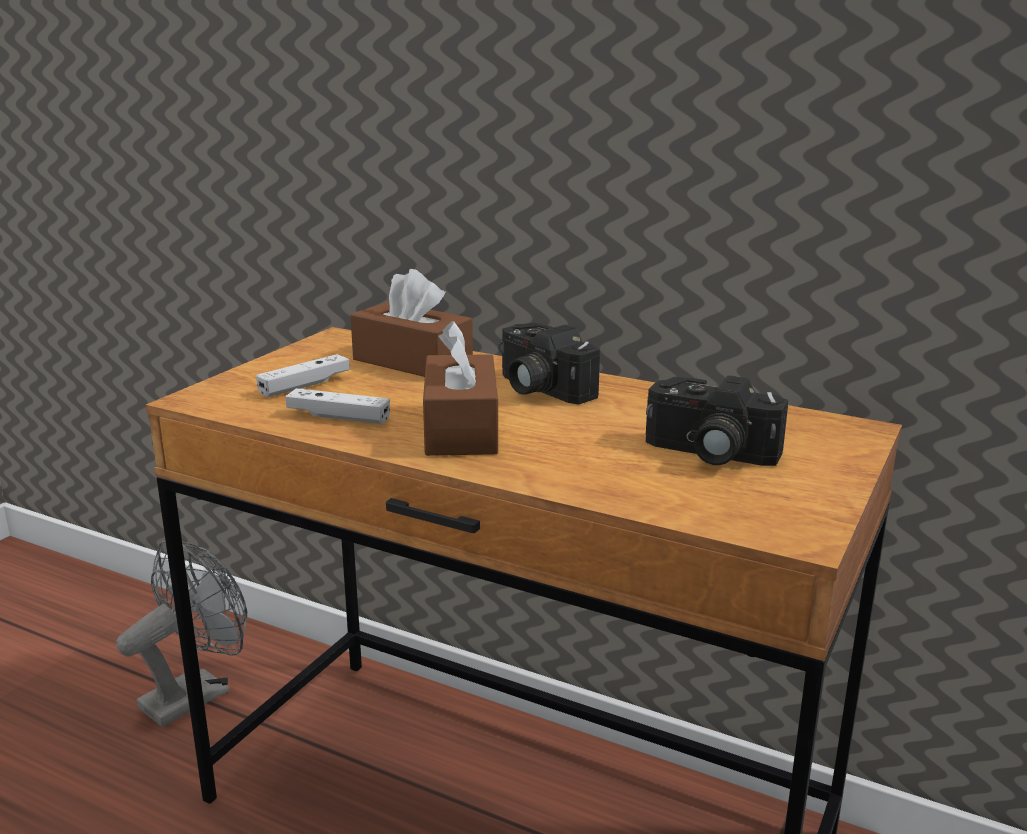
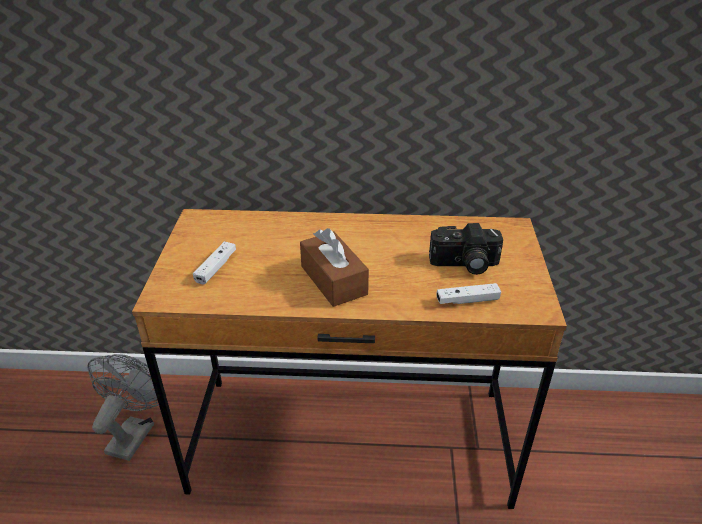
camera: 25 degrees left, 15 degrees up
white game controller [286,388,390,424] -> white game controller moved to [436,283,501,304]
brown tissue box [350,269,473,377] -> none
camera [498,323,600,405] -> none

